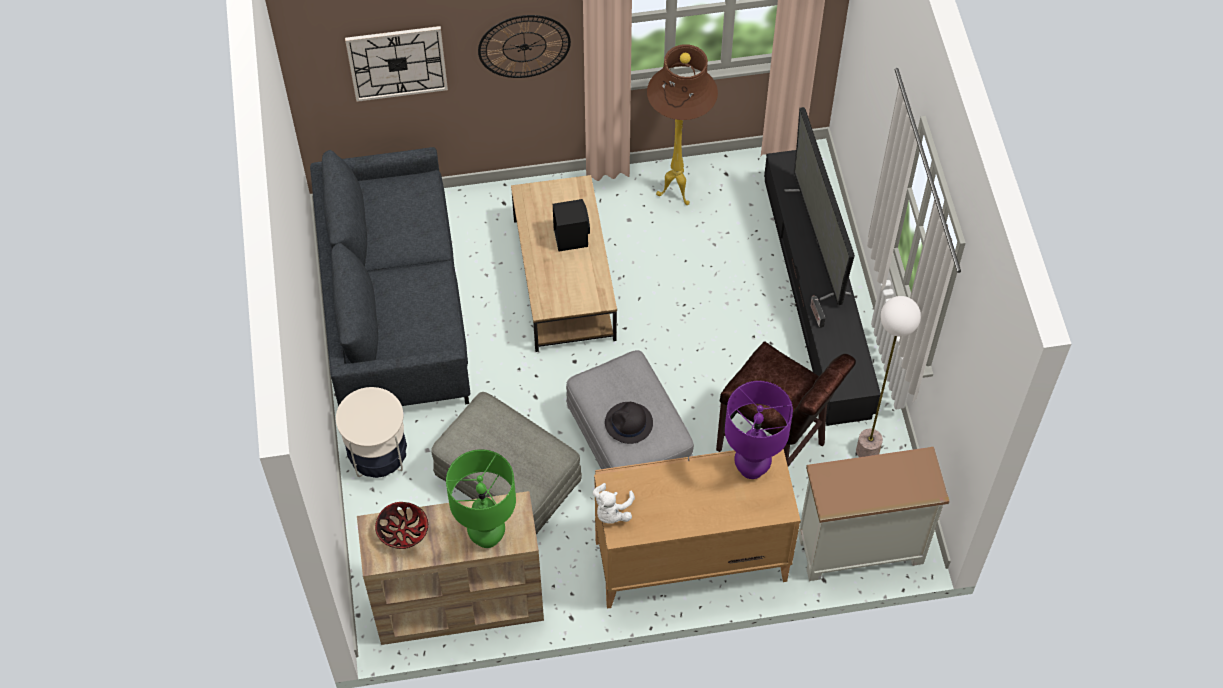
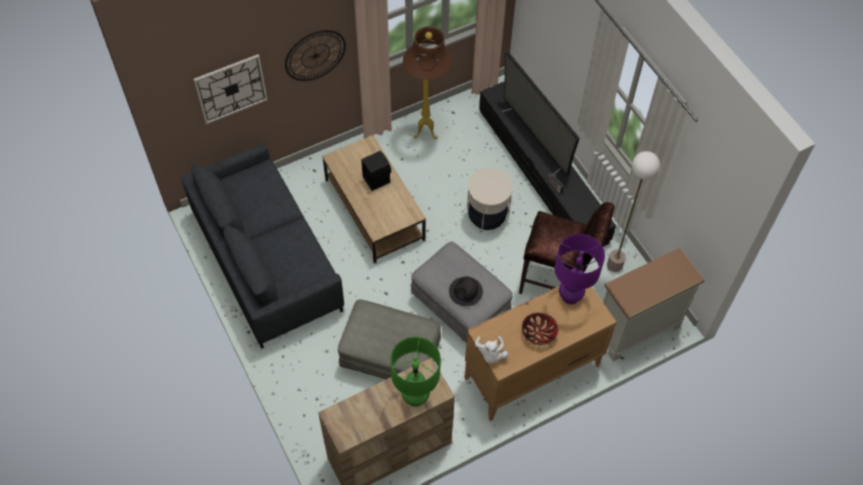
camera: 20 degrees left, 0 degrees up
beige side table [336,387,407,478] -> beige side table moved to [467,168,513,232]
bowl [375,502,428,549] -> bowl moved to [522,313,558,345]

